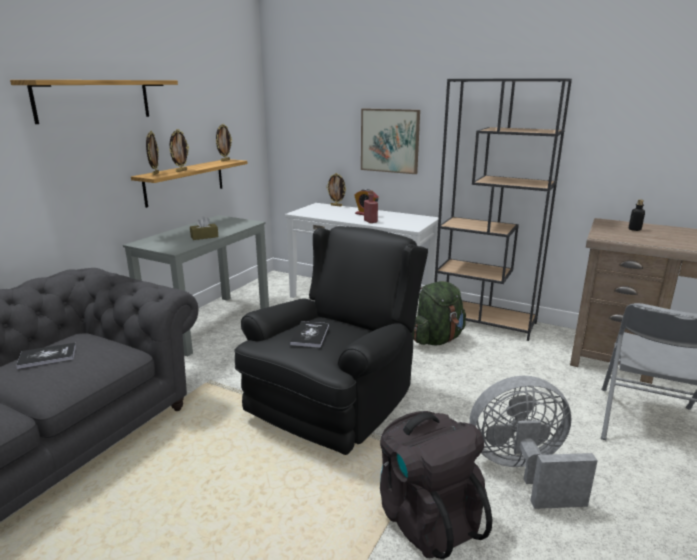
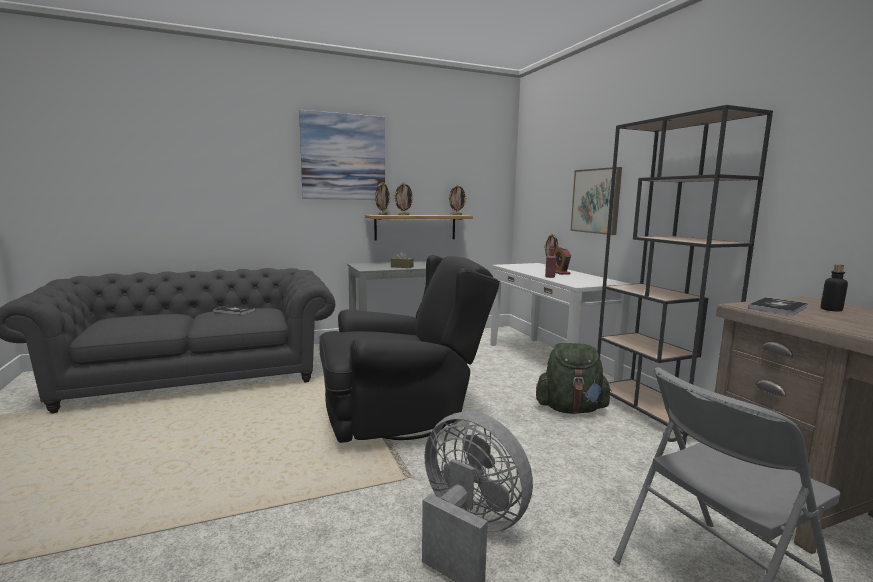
camera: 40 degrees right, 10 degrees down
shelf [10,80,178,124] -> picture [299,110,385,200]
book [290,321,329,348] -> book moved to [748,297,808,316]
black backpack [380,411,492,559] -> none

